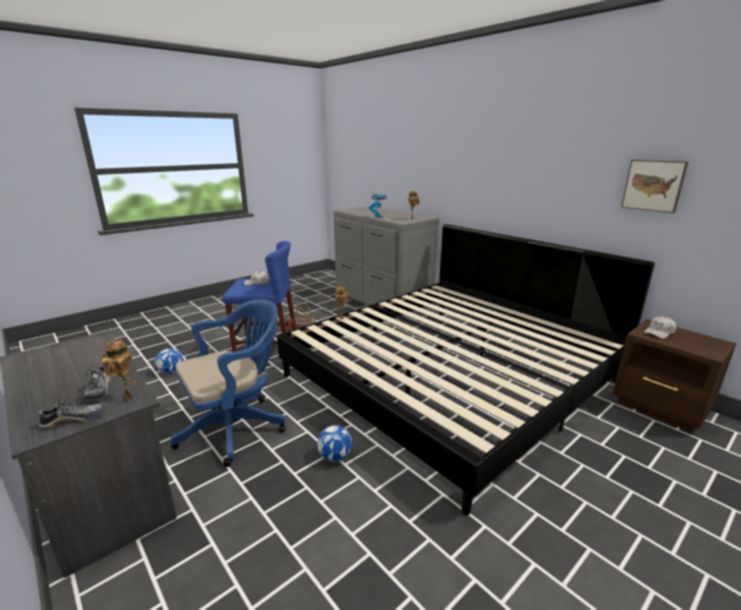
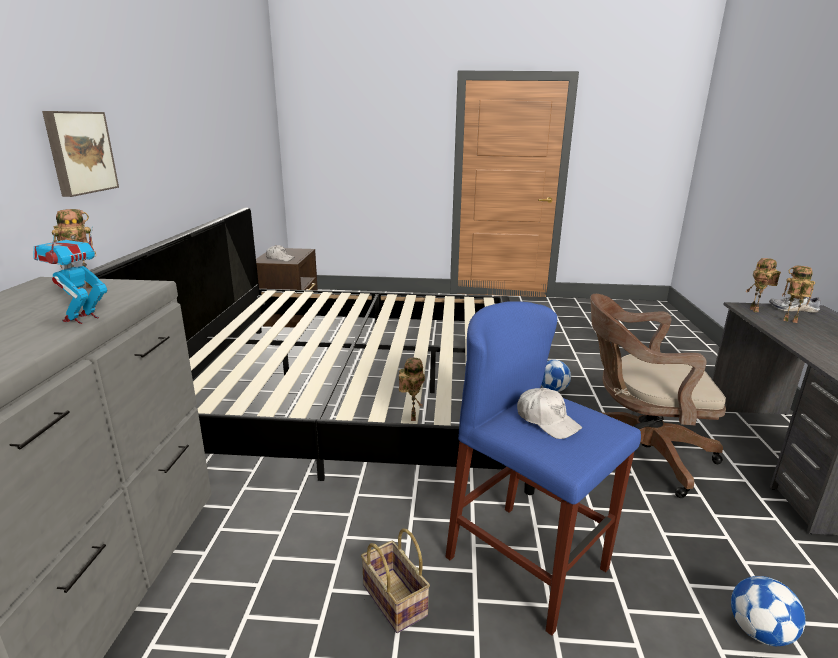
camera: 135 degrees left, 0 degrees up
shoe [80,365,111,400] -> toy robot [782,266,815,323]
blue office chair [170,299,285,467] -> brown office chair [590,294,726,498]
picture [621,160,688,213] -> picture moved to [42,111,119,197]

